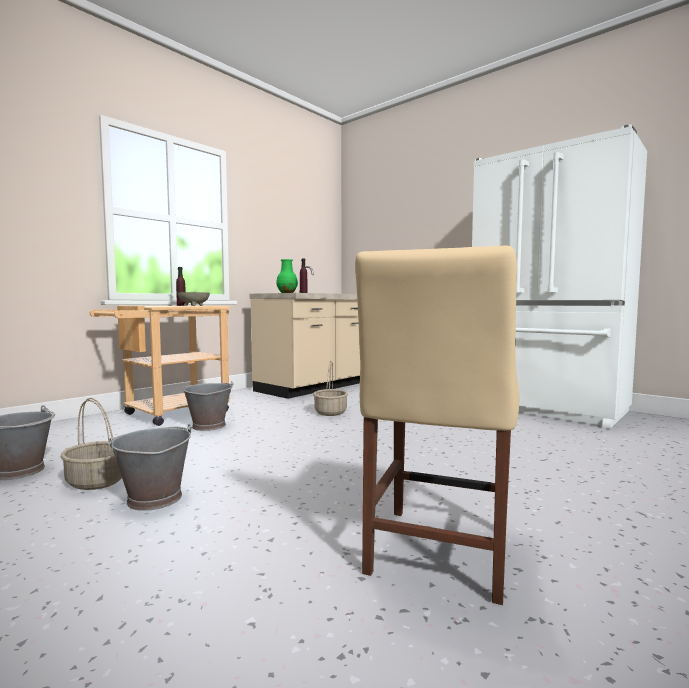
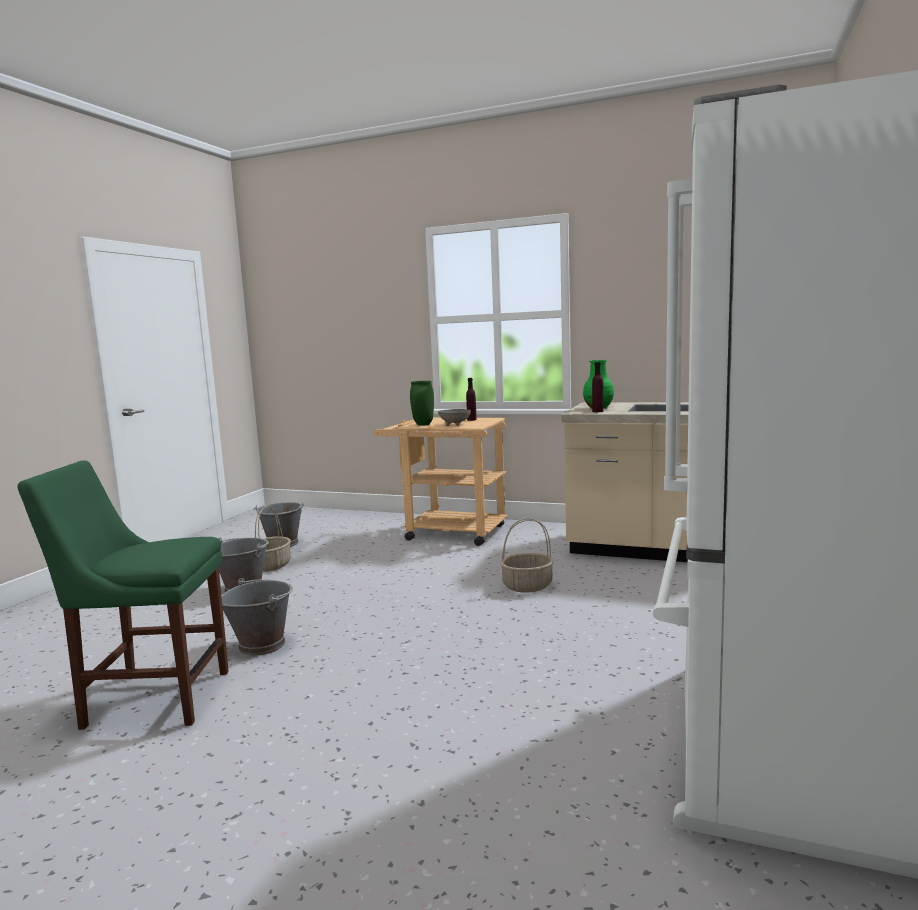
camera: 70 degrees right, 5 degrees up
grey bucket [180,383,234,431] -> grey bucket moved to [221,578,293,656]
beige chair [355,246,519,605] -> green chair [17,460,229,730]
none -> green vase [410,381,434,425]

